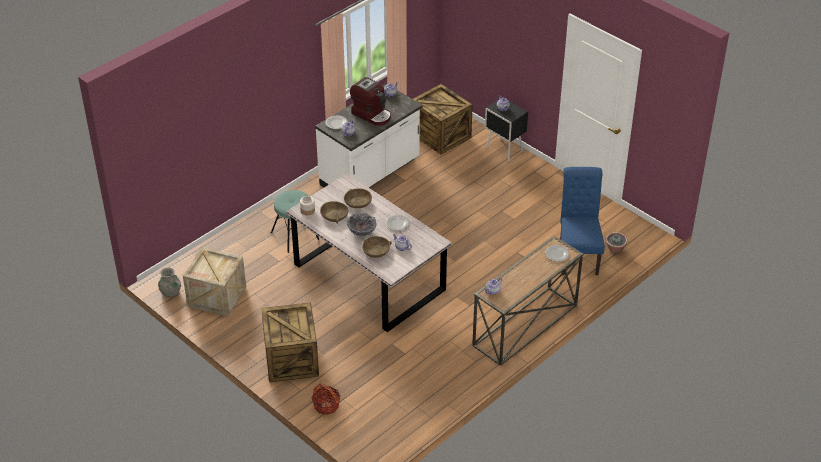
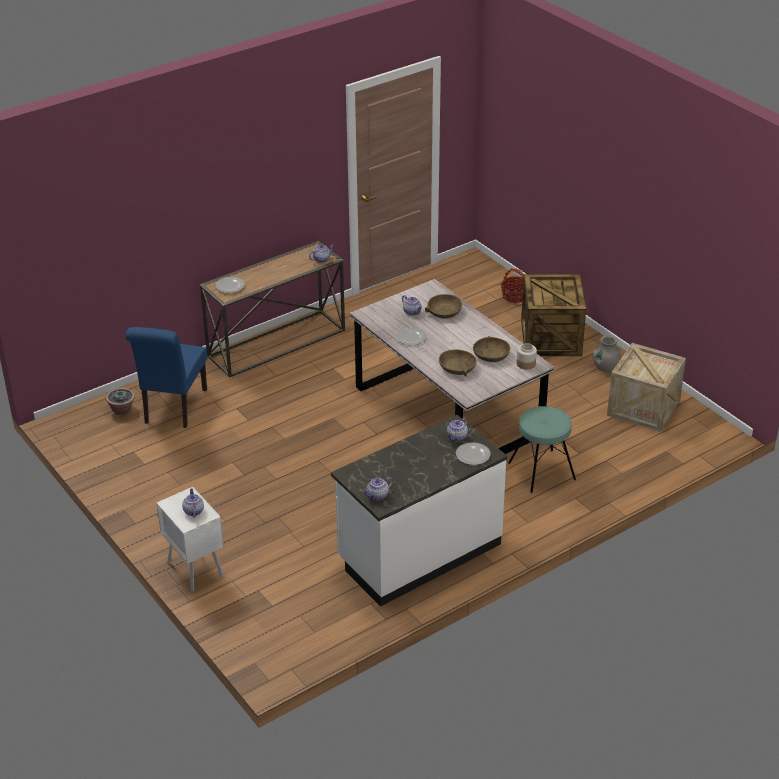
camera: 170 degrees left, 5 degrees down
grey vase [158,268,181,297] -> grey vase moved to [593,335,621,372]
bowl [347,213,377,236] -> none
coffee machine [350,77,391,126] -> none
crate [413,84,473,155] -> none
black nightstand [485,97,528,161] -> white nightstand [156,487,224,592]

